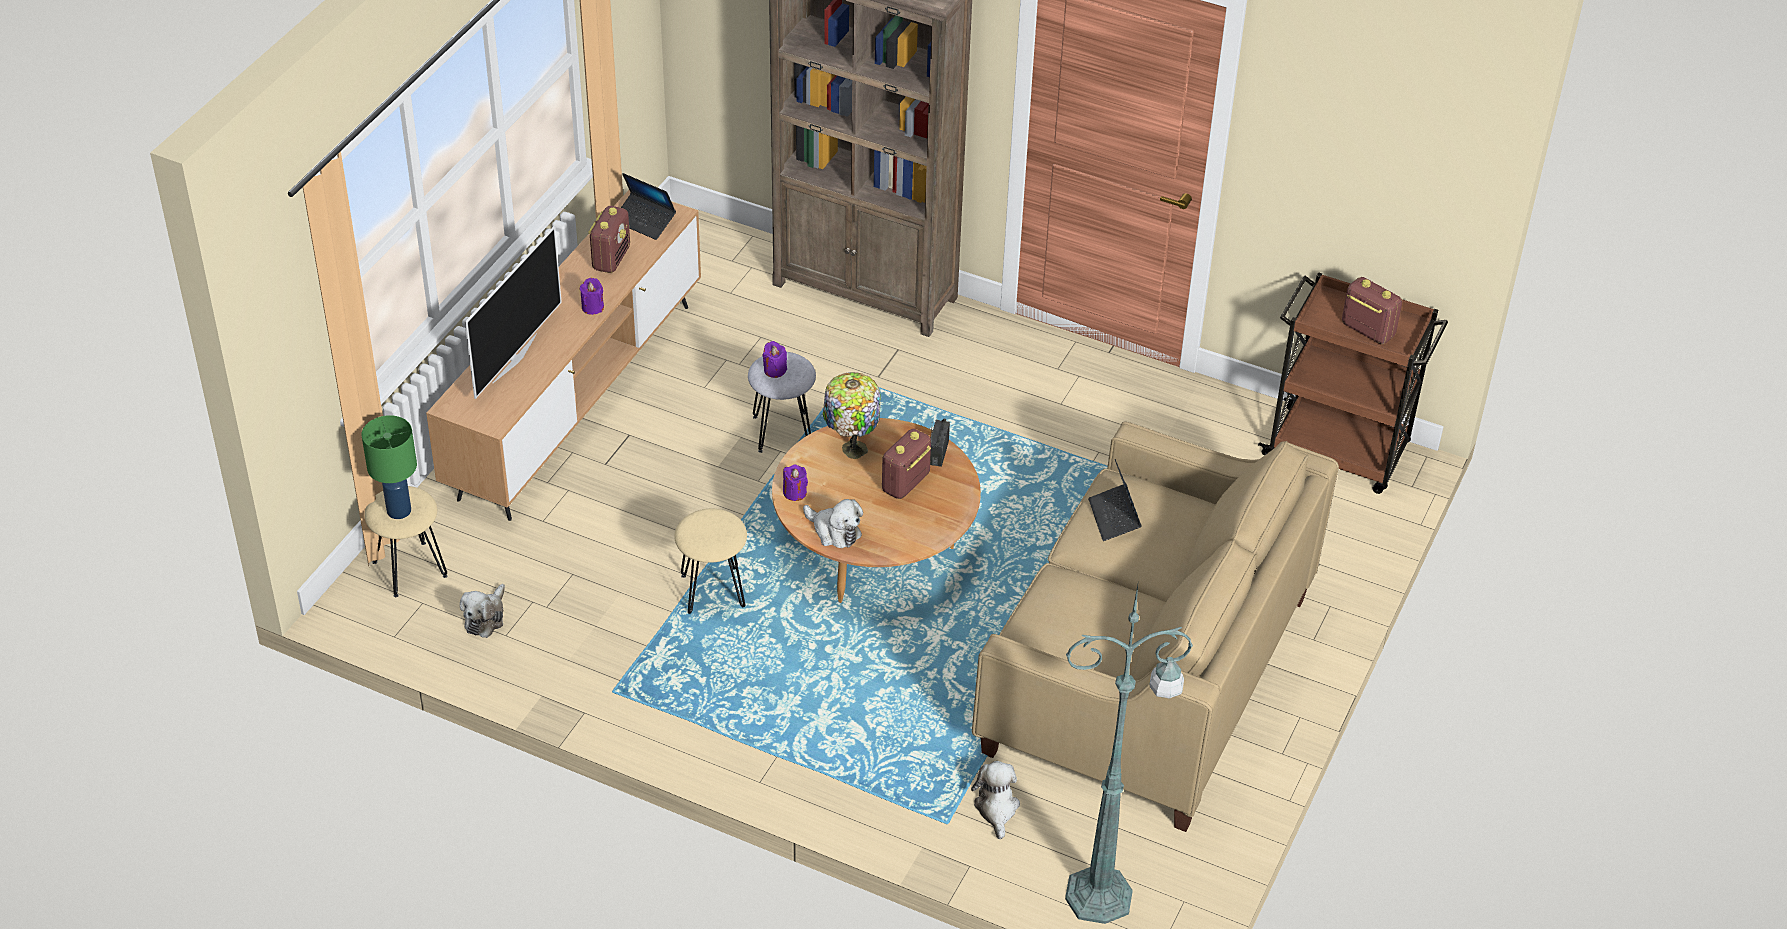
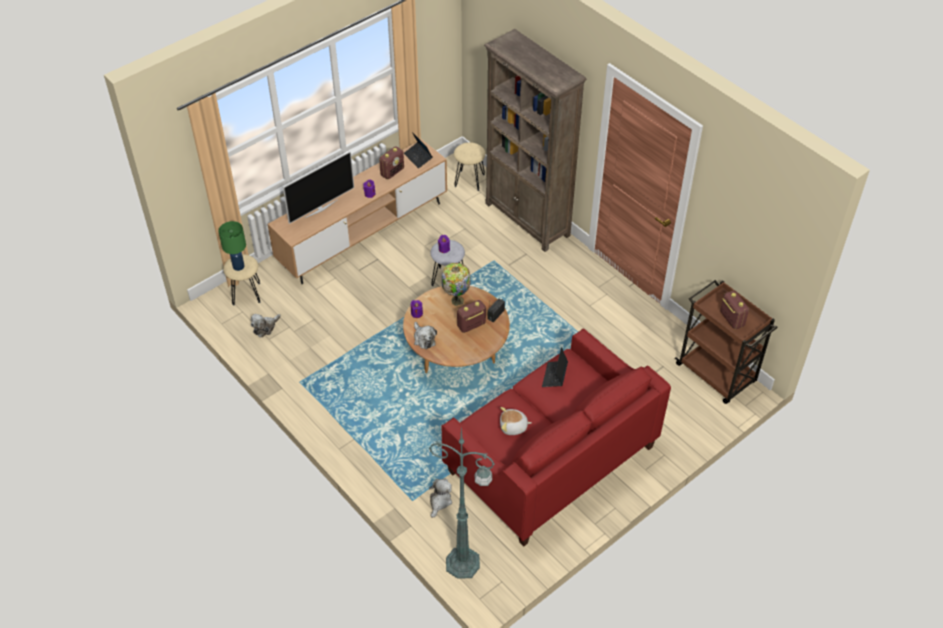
camera: 25 degrees right, 5 degrees up
beige stool [674,509,747,614] -> beige stool moved to [454,142,486,191]
beige sofa [972,421,1339,832] -> red sofa [442,329,671,547]
none -> plush toy [500,407,532,435]

